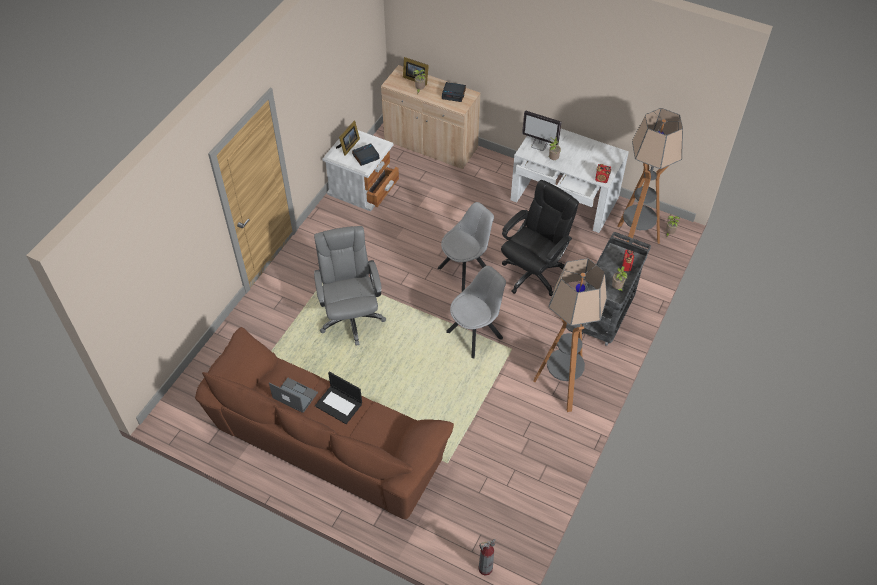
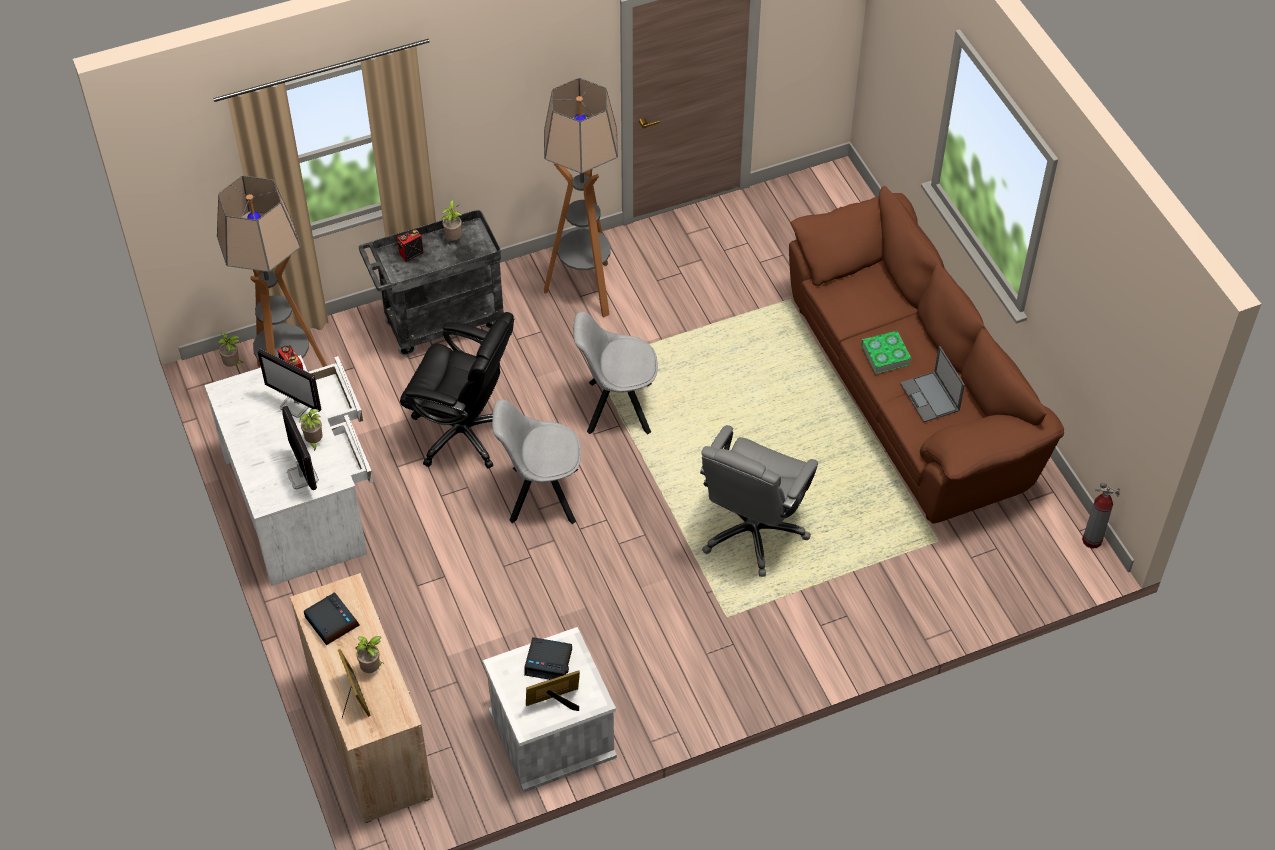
camera: 140 degrees left, 0 degrees up
laptop [315,372,362,424] -> book [861,331,912,374]
fire extinguisher [478,539,496,576] -> fire extinguisher moved to [1082,483,1120,548]
black office chair [501,180,579,296] -> black office chair turned 150 degrees counterclockwise [400,312,514,469]
none -> monitor [257,349,322,418]

